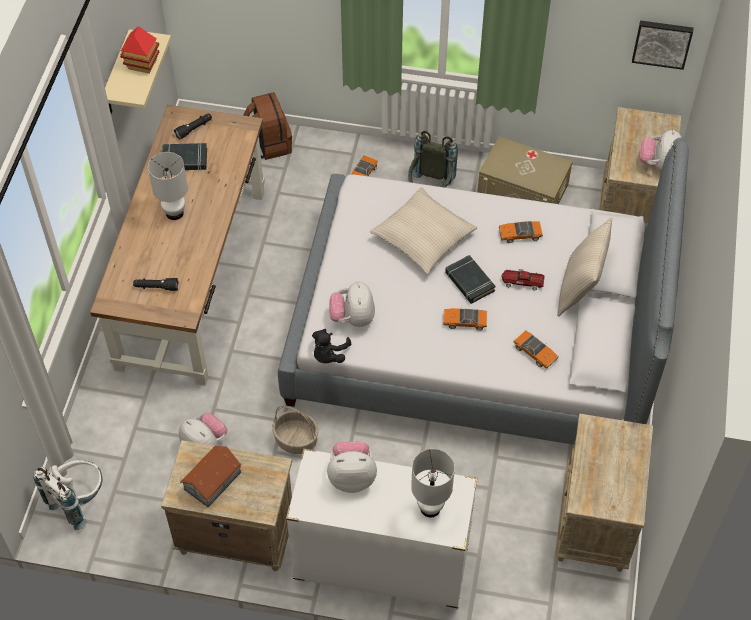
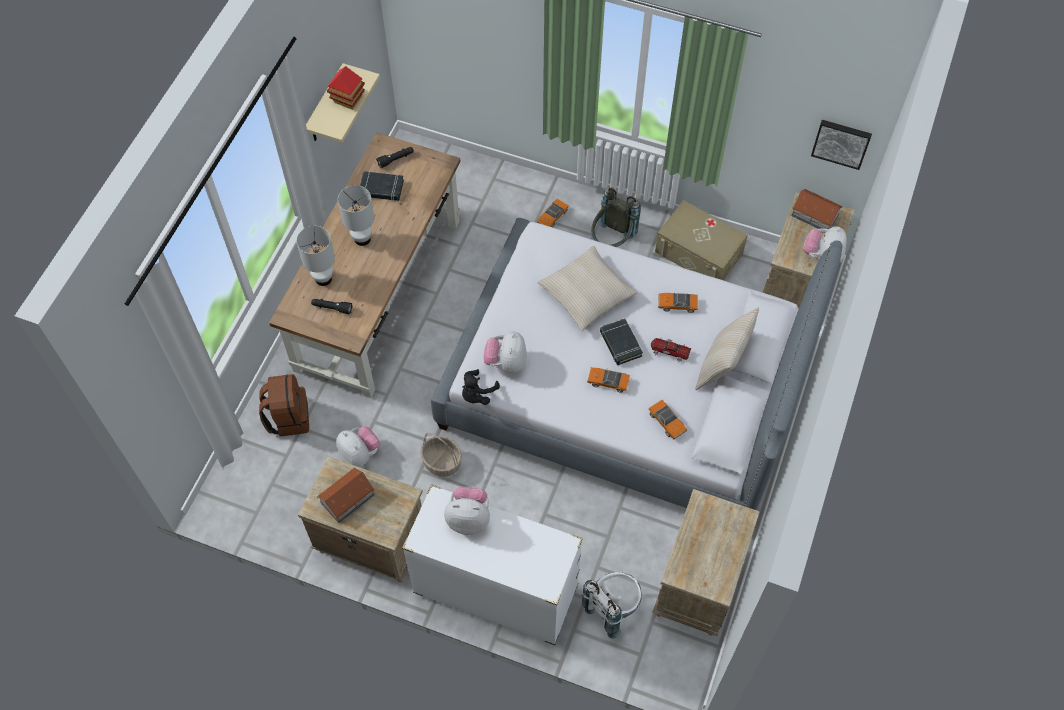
camera: 10 degrees right, 5 degrees up
white backpack [33,460,102,530] -> white backpack moved to [582,572,642,639]
brown backpack [243,92,292,160] -> brown backpack moved to [259,374,309,437]
white table lamp [411,449,455,517] -> white table lamp moved to [296,226,335,286]
none -> toy house [791,189,843,229]

